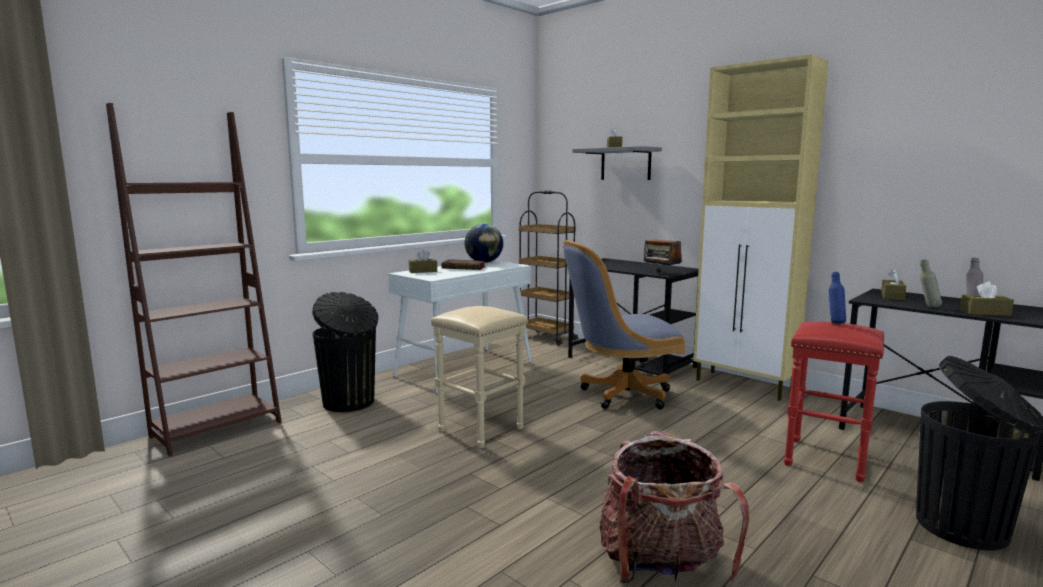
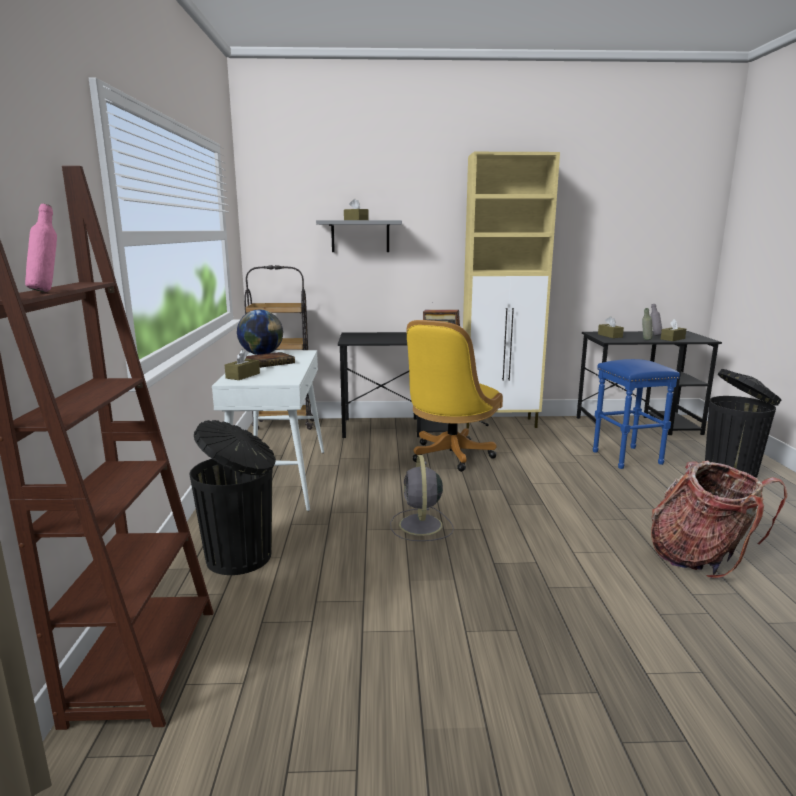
camera: 45 degrees left, 5 degrees up
beige stool [431,306,528,448] -> grey fan [390,455,454,541]
blue office chair [563,240,685,410] -> yellow office chair [407,320,503,472]
red stool [784,321,884,482] -> blue stool [593,359,680,469]
blue bottle [829,272,846,324] -> none
none -> pink bottle [25,204,57,292]

